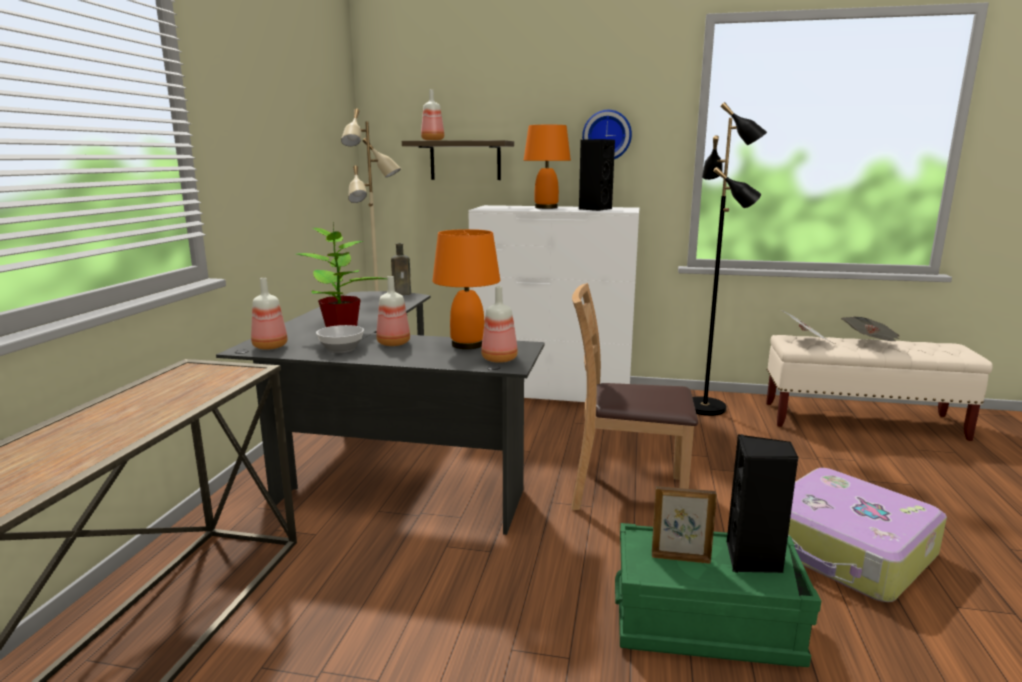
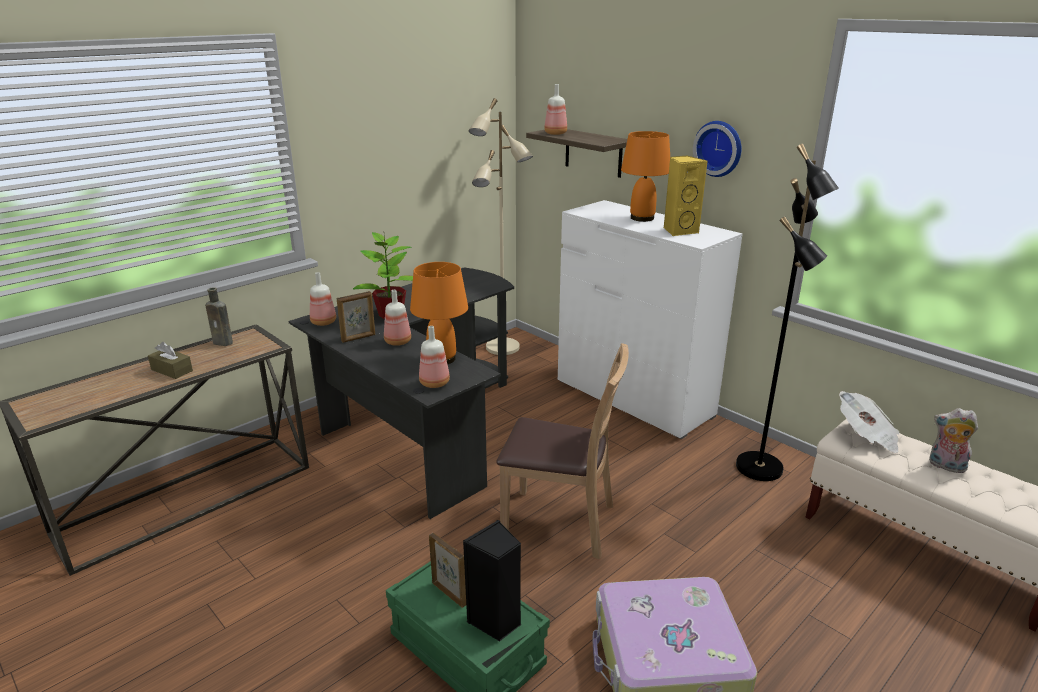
camera: 35 degrees right, 10 degrees up
bowl [316,325,364,353] -> picture frame [337,291,375,343]
brown bottle [391,243,411,295] -> brown bottle moved to [205,288,233,346]
brown chair [571,283,698,510] -> brown chair turned 150 degrees clockwise [496,343,629,559]
black speaker [579,139,615,211] -> yellow speaker [664,155,708,236]
newspaper [841,317,899,341] -> plush toy [929,408,978,473]
none -> brown tissue box [148,342,193,379]

